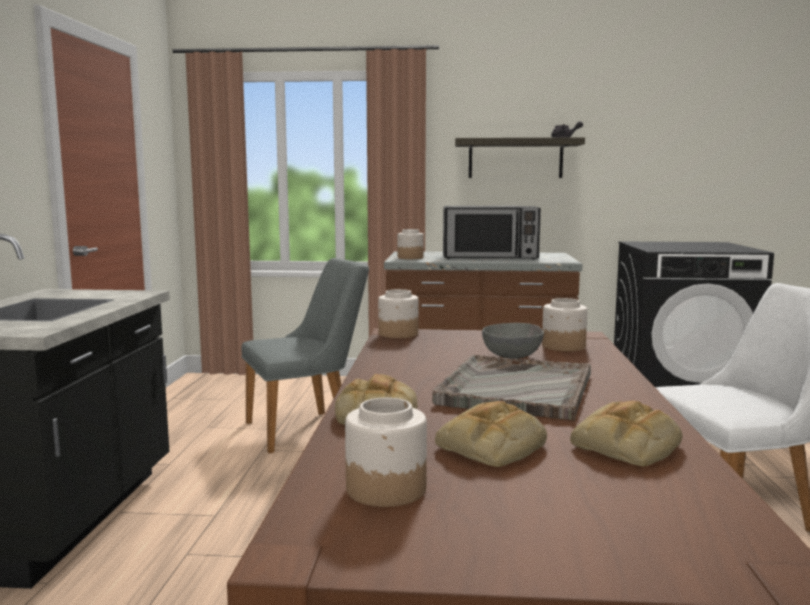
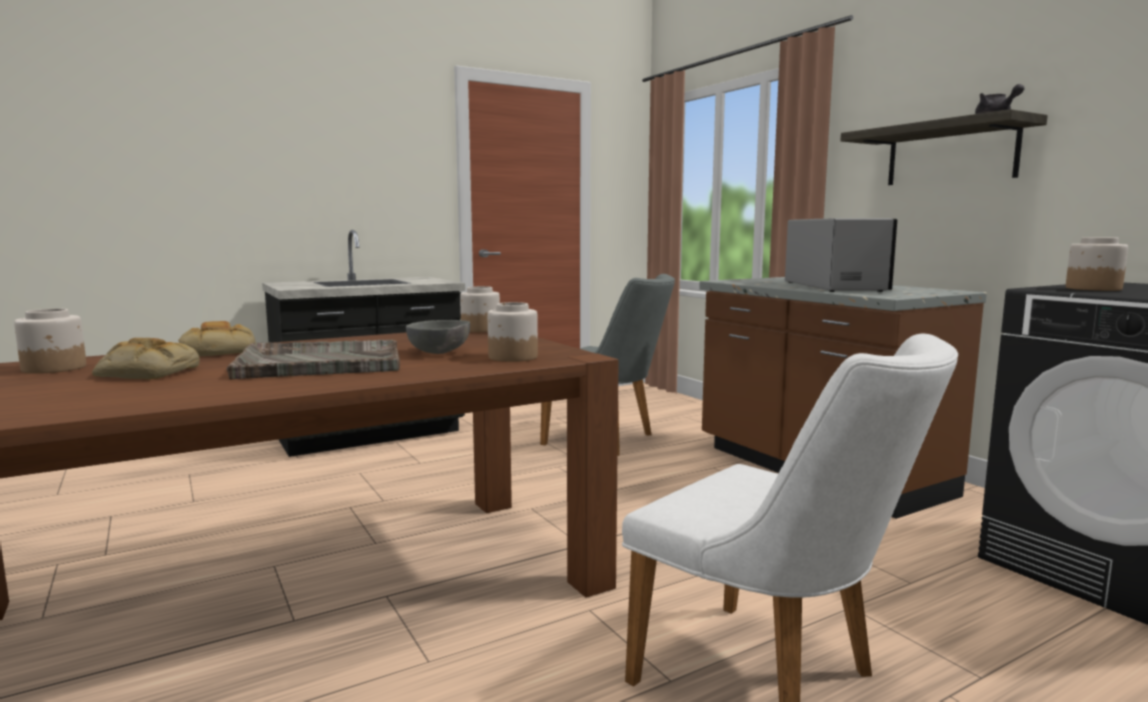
camera: 55 degrees right, 0 degrees up
jar [398,229,424,259] -> jar moved to [1066,237,1128,291]
microwave [443,206,541,259] -> microwave turned 150 degrees counterclockwise [785,218,897,292]
bread [570,401,683,466] -> none

